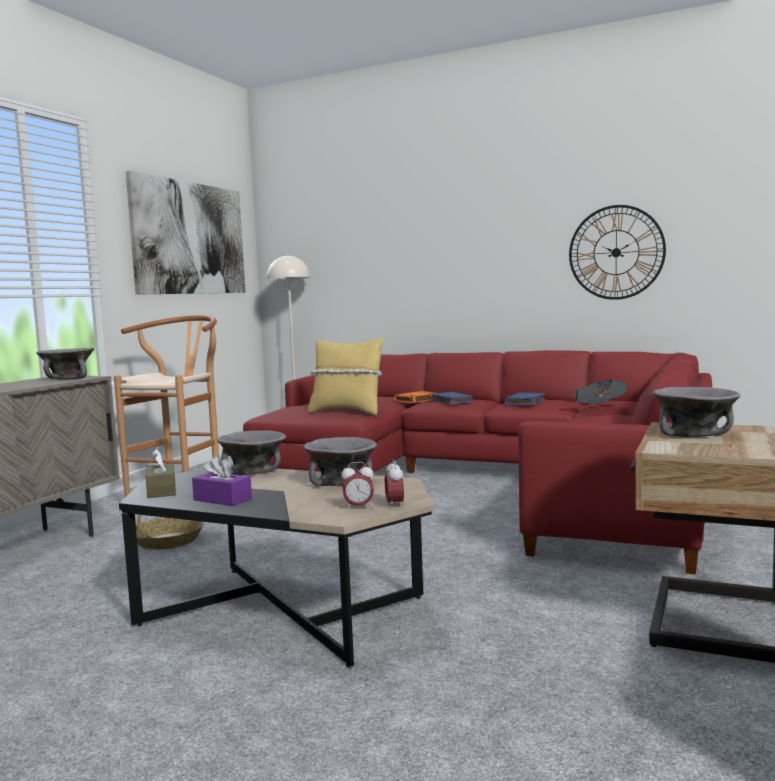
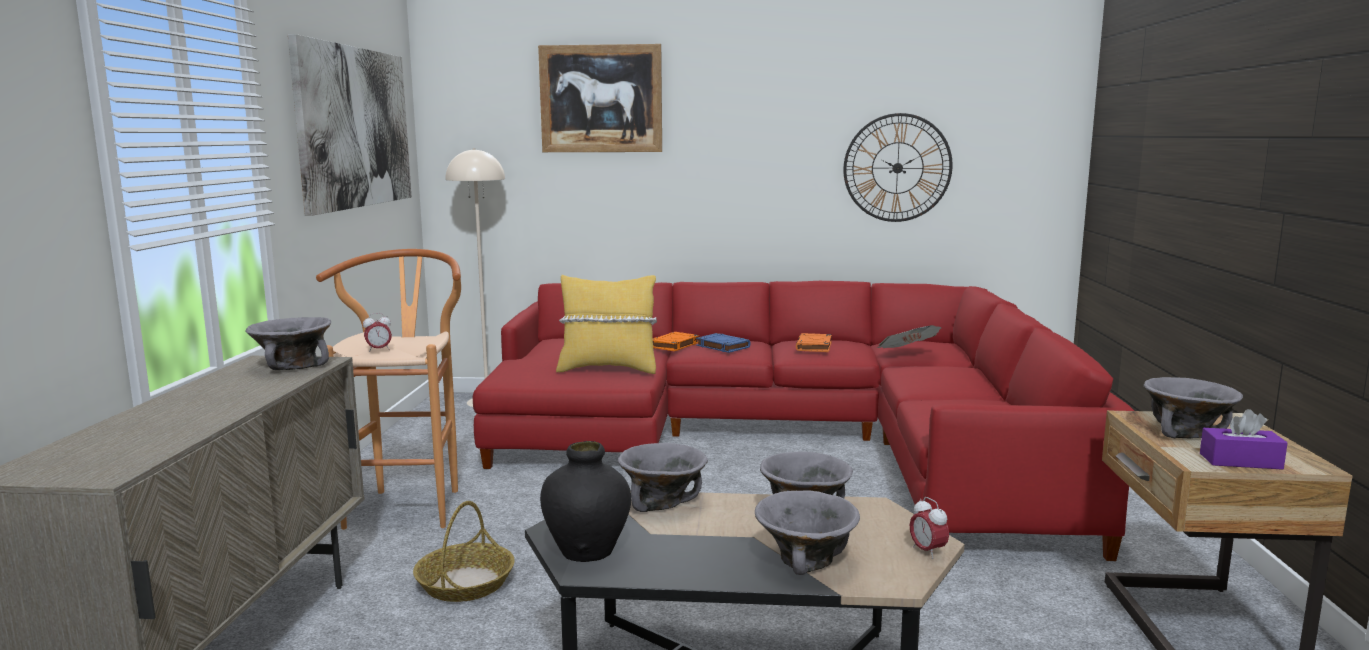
camera: 20 degrees left, 5 degrees up
brown tissue box [146,449,176,498] -> black vase [540,441,631,562]
purple tissue box [192,455,252,506] -> purple tissue box moved to [1200,409,1288,470]
alarm clock [341,462,374,510] -> alarm clock moved to [363,313,392,352]
blue book [505,392,545,405] -> orange book [796,333,832,352]
none -> picture [538,44,662,152]
none -> grey bowl [755,490,860,575]

